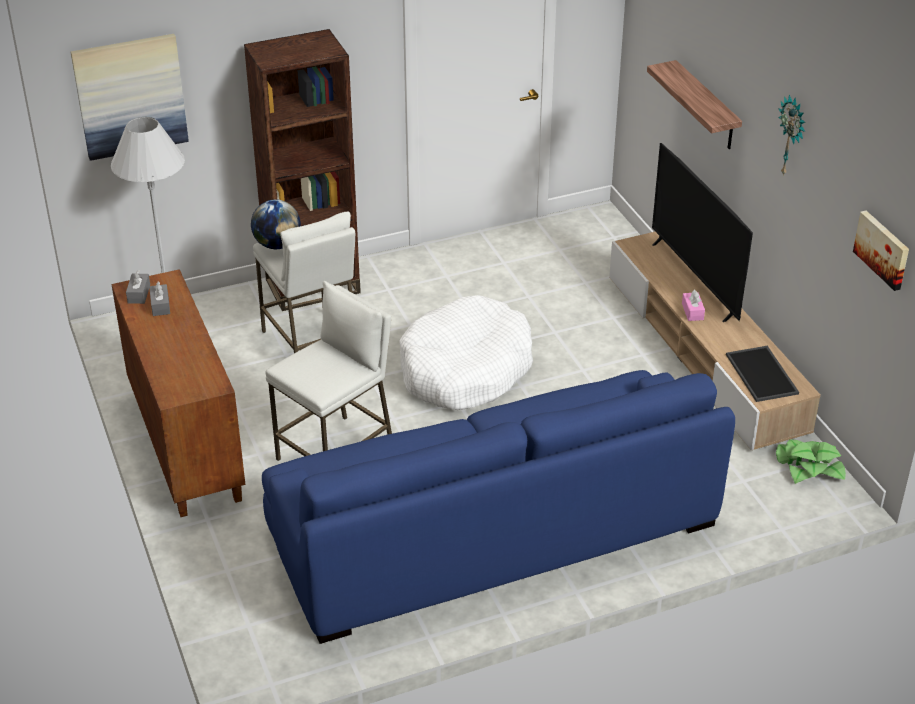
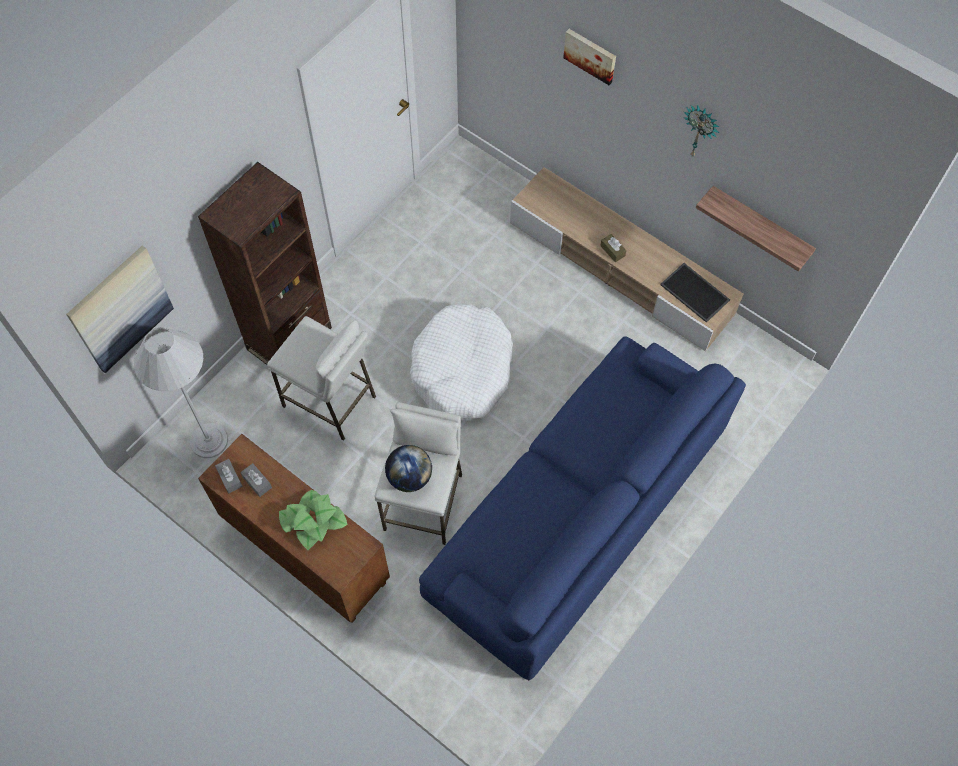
camera: 30 degrees left, 25 degrees up
globe [251,199,301,249] -> globe moved to [385,445,432,492]
shelf [647,60,742,149] -> shelf moved to [696,186,816,272]
television [652,143,753,322] -> none
pink tissue box [682,290,705,321] -> brown tissue box [600,234,626,262]
potted plant [776,439,846,484] -> potted plant moved to [279,490,348,550]
picture [853,211,909,291] -> picture moved to [563,29,616,85]

